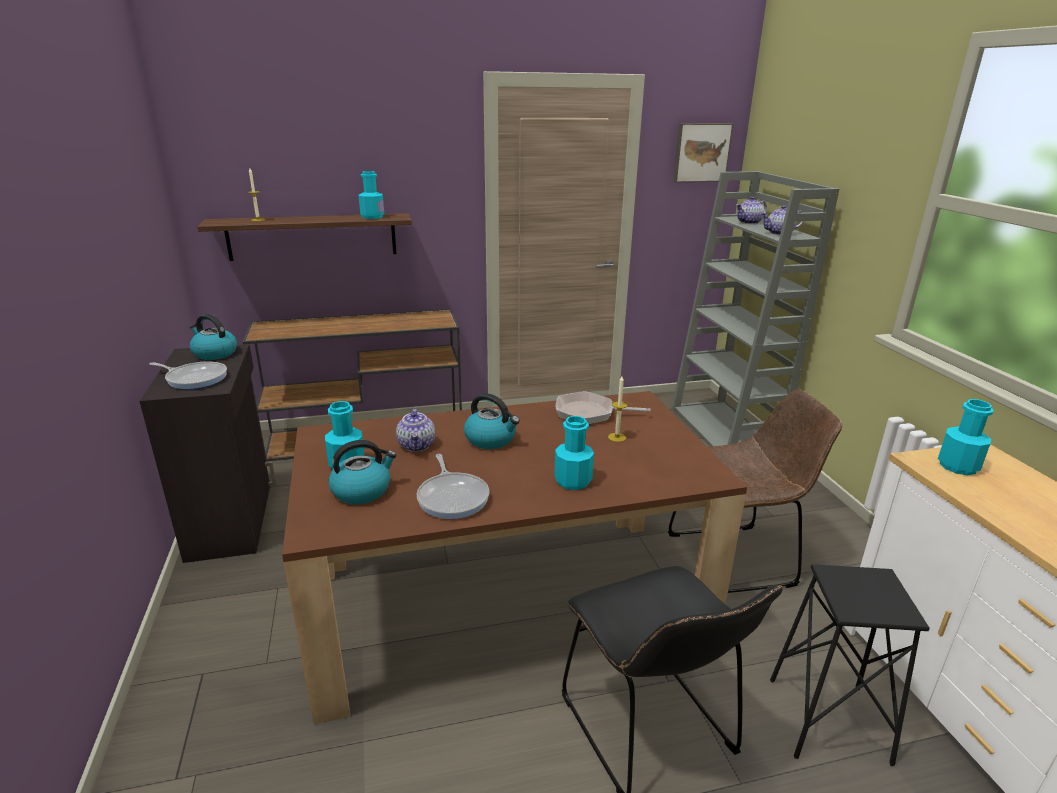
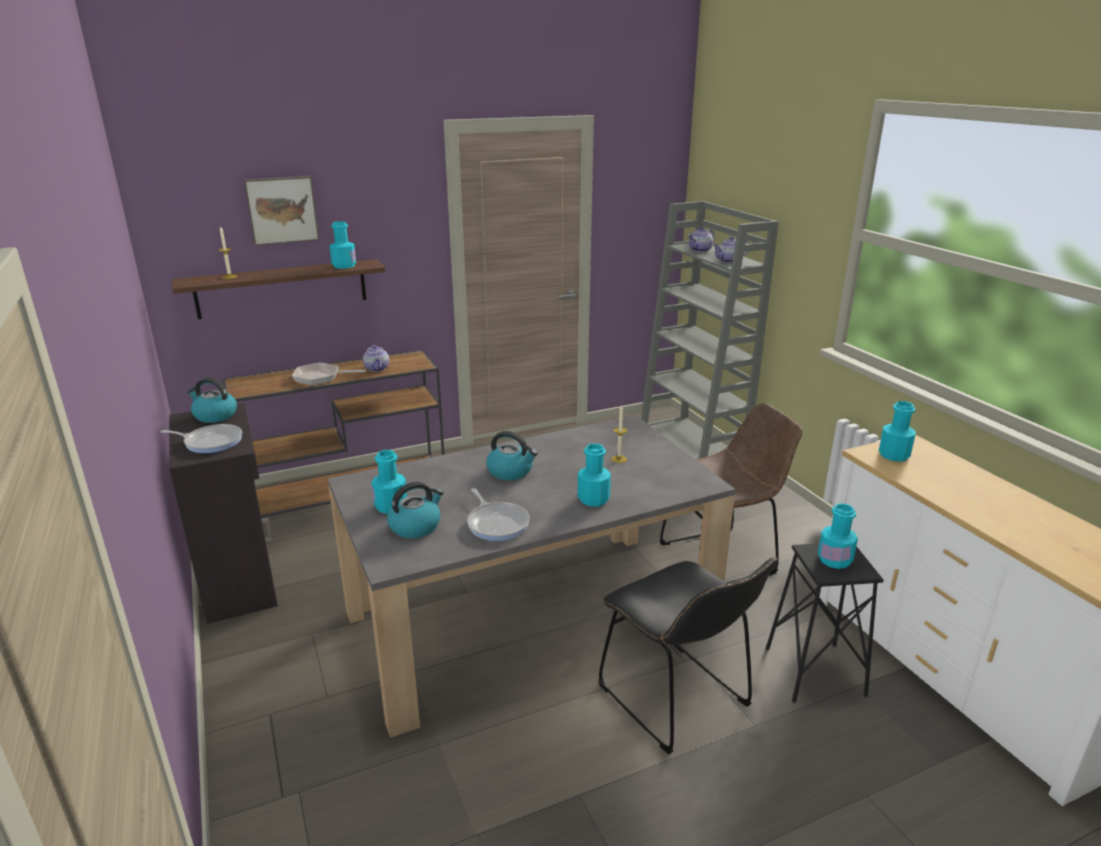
camera: 10 degrees left, 0 degrees up
brown dining table [282,391,747,724] -> grey dining table [327,415,736,738]
teapot [396,407,435,452] -> teapot moved to [363,344,389,372]
frying pan [556,391,650,424] -> frying pan moved to [292,362,366,385]
picture [673,123,733,182] -> picture moved to [244,176,319,246]
none -> turquoise bottle [818,503,858,569]

